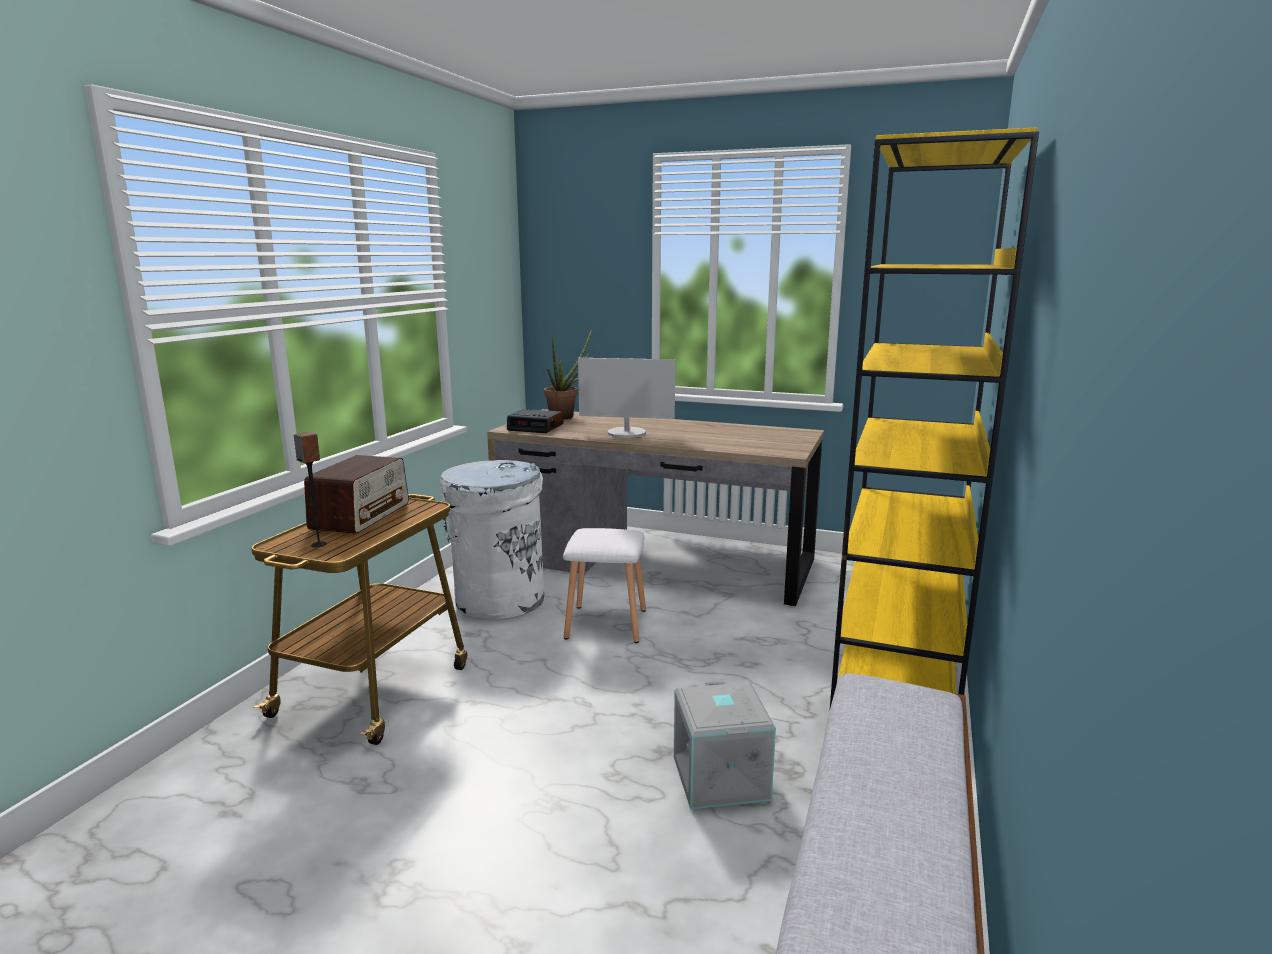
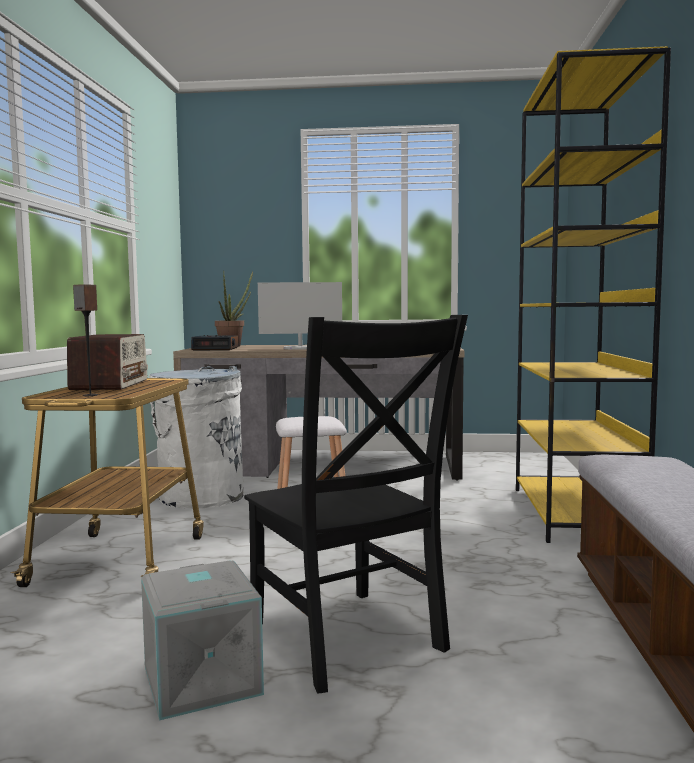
camera: 15 degrees left, 10 degrees down
grey storage box [674,681,776,809] -> grey storage box moved to [141,560,264,721]
none -> black chair [244,315,468,693]

